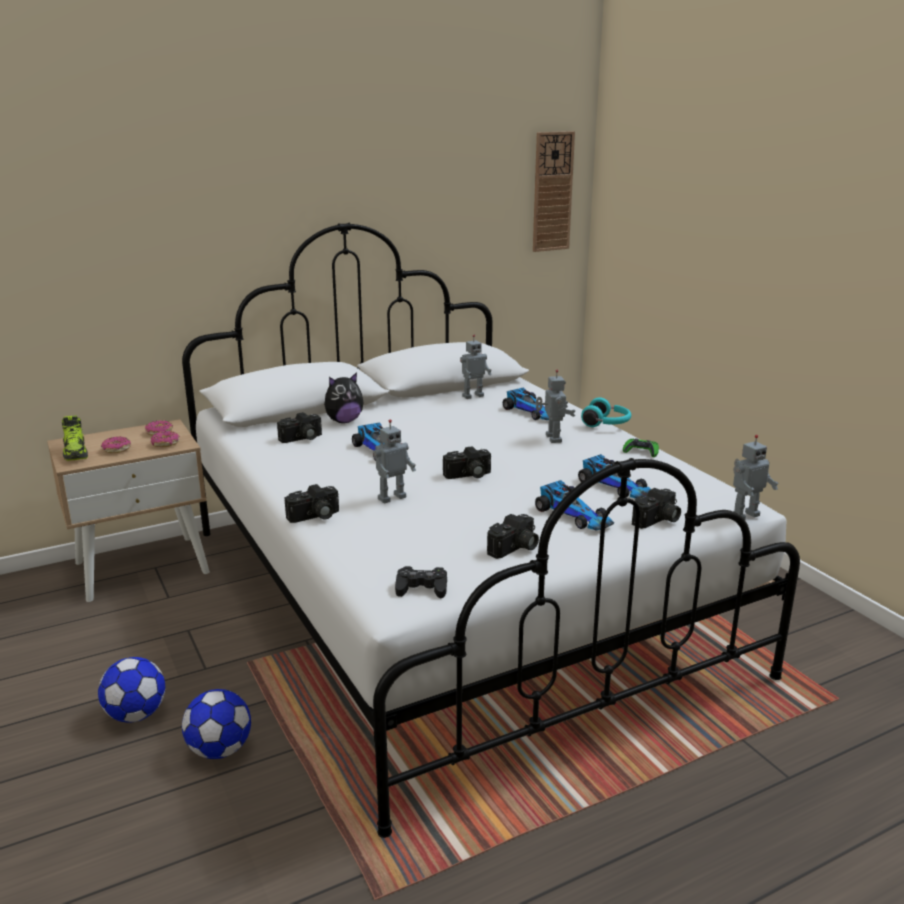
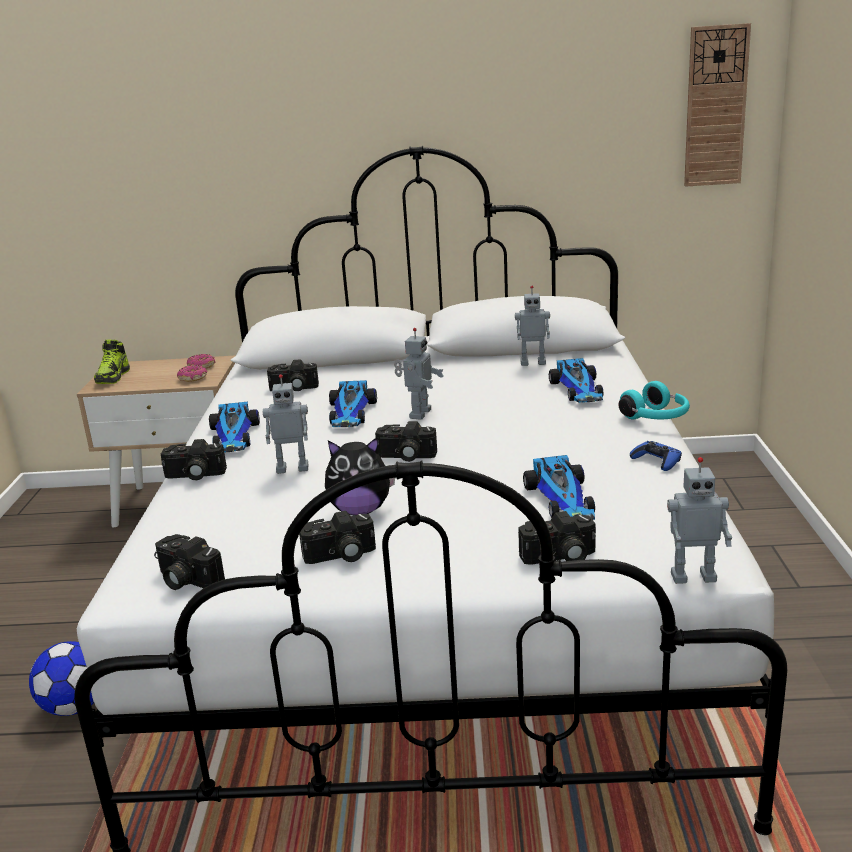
camera: 30 degrees right, 0 degrees up
football [98,657,165,723] -> none
donut [101,437,131,453] -> none
plush toy [324,372,364,423] -> plush toy moved to [325,437,395,516]
black game controller [395,566,447,598] -> camera [154,534,225,590]
toy car [535,480,614,531] -> toy car moved to [209,402,260,452]
toy robot [536,370,575,443] -> toy robot moved to [394,328,444,420]
green game controller [623,438,659,457] -> blue game controller [630,441,682,471]

